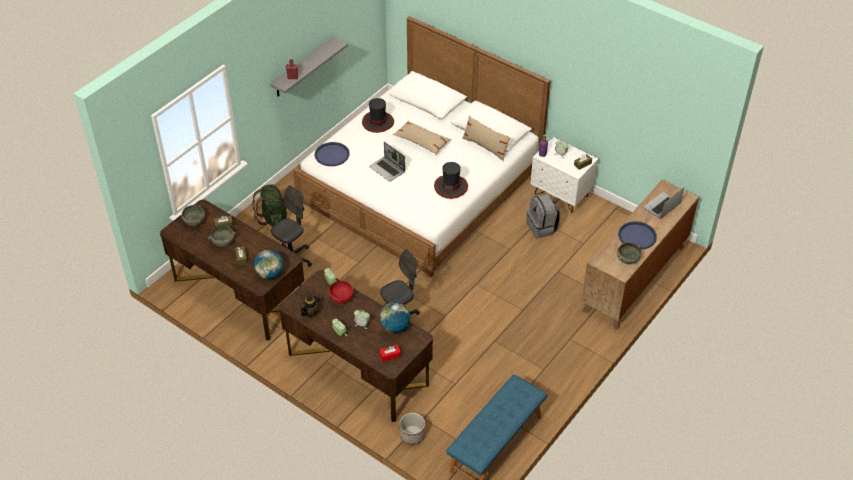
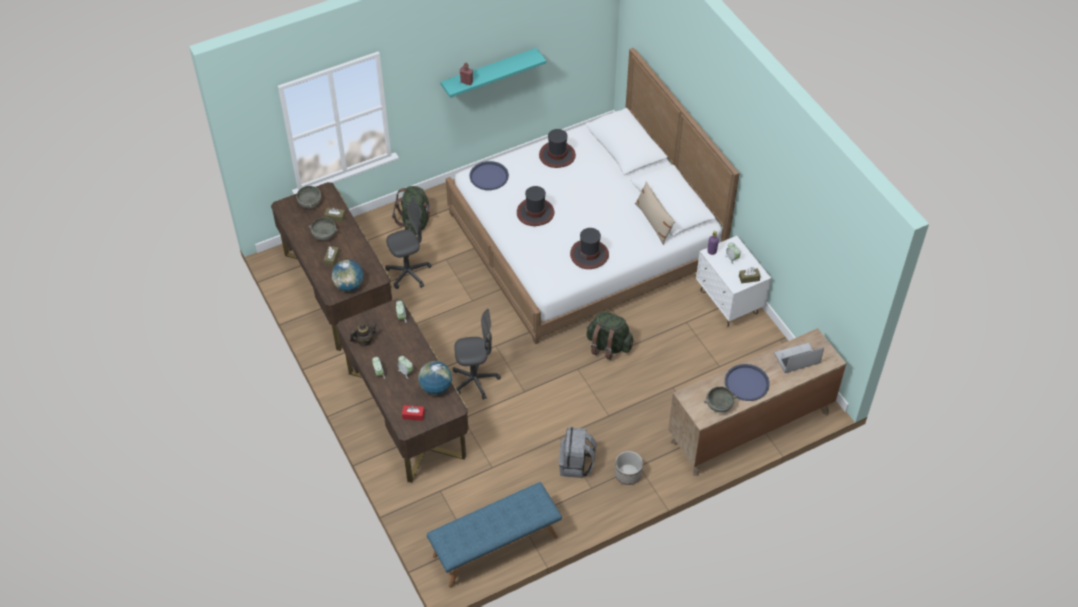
camera: 25 degrees right, 5 degrees up
grey shelf [270,37,348,96] -> turquoise shelf [441,48,546,98]
red bowl [329,280,353,304] -> none
laptop [369,142,405,182] -> hat [517,186,554,226]
beige pillow [393,121,451,155] -> none
planter [399,413,425,445] -> planter moved to [615,451,643,485]
grey backpack [527,194,561,239] -> grey backpack moved to [559,427,596,478]
none -> green backpack [586,312,633,360]

